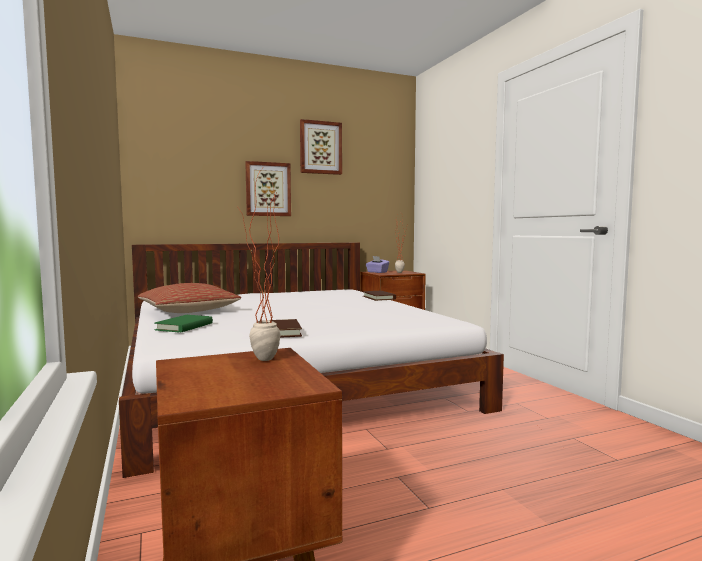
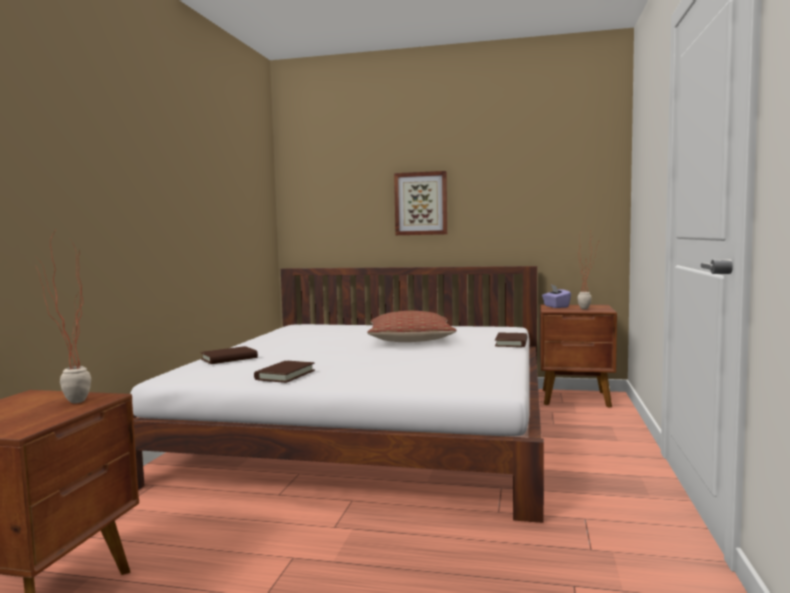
camera: 35 degrees right, 0 degrees up
pillow [138,283,241,313] -> pillow moved to [367,311,456,342]
green book [154,315,213,332] -> brown book [200,346,258,364]
picture [300,119,342,175] -> none

